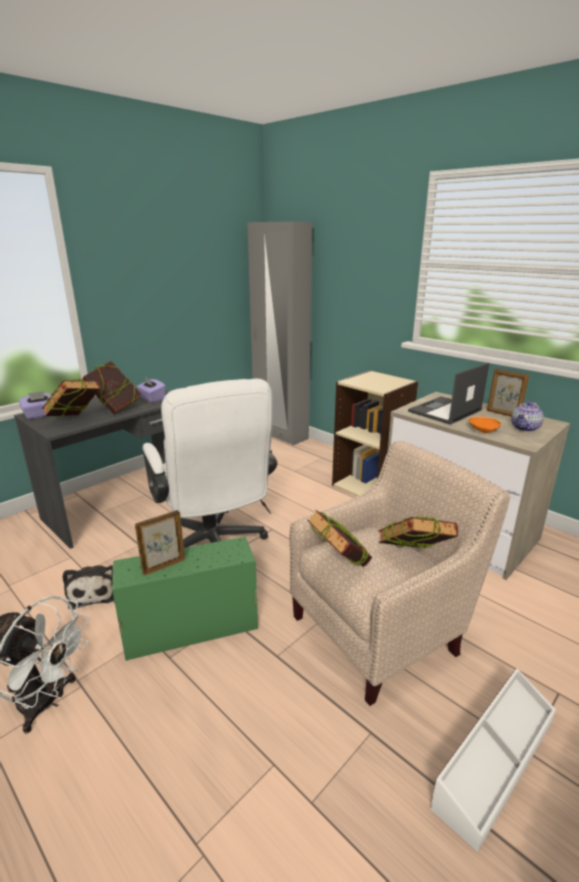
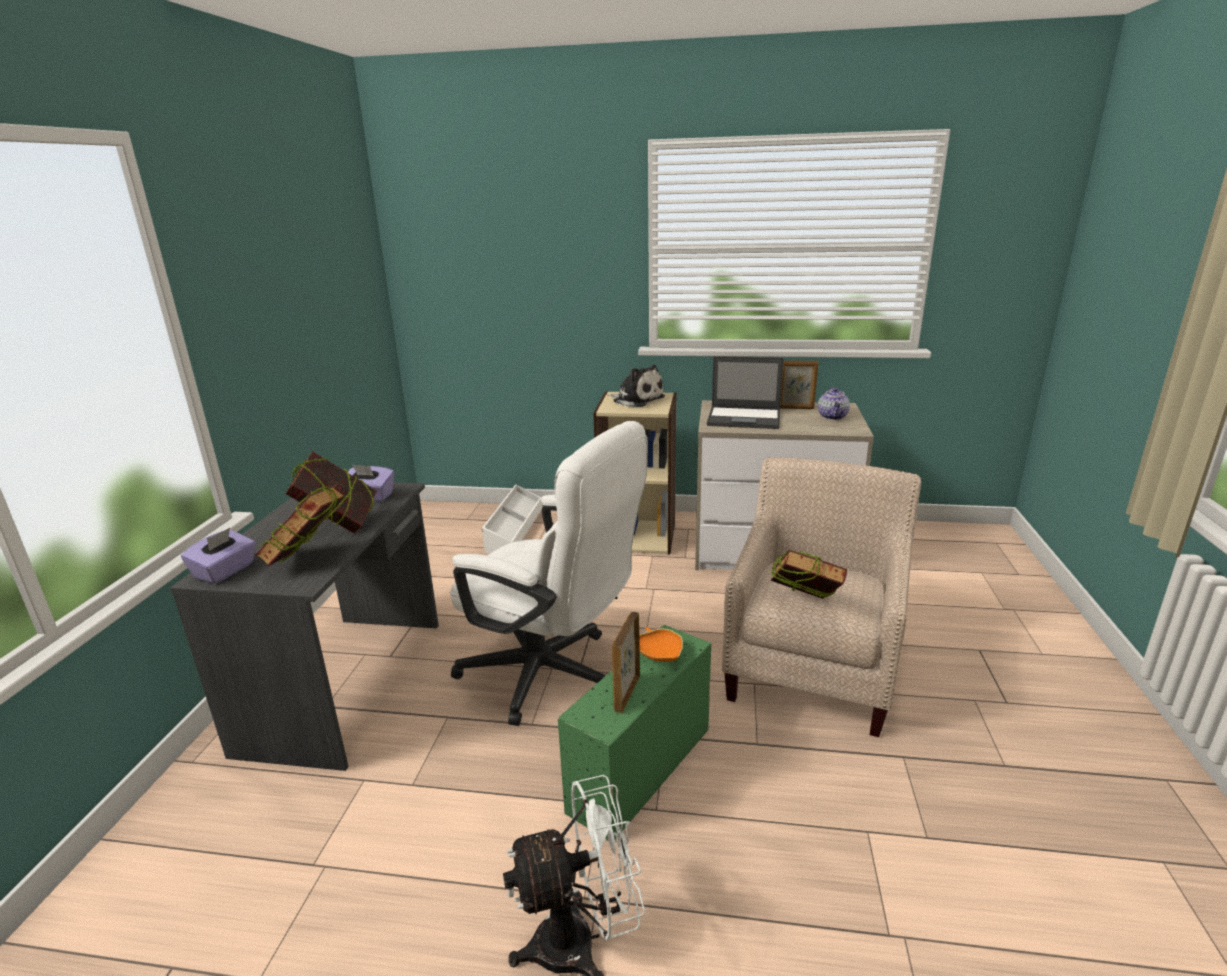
camera: 35 degrees left, 0 degrees up
plush toy [63,565,114,610] -> plush toy moved to [607,365,665,407]
grey wardrobe [247,221,313,445] -> none
book [378,516,458,549] -> none
laptop [408,363,489,425] -> laptop turned 90 degrees counterclockwise [707,356,784,429]
white storage box [430,668,556,852] -> white storage box moved to [482,484,542,554]
orange bowl [468,415,502,433] -> orange bowl moved to [639,627,683,662]

